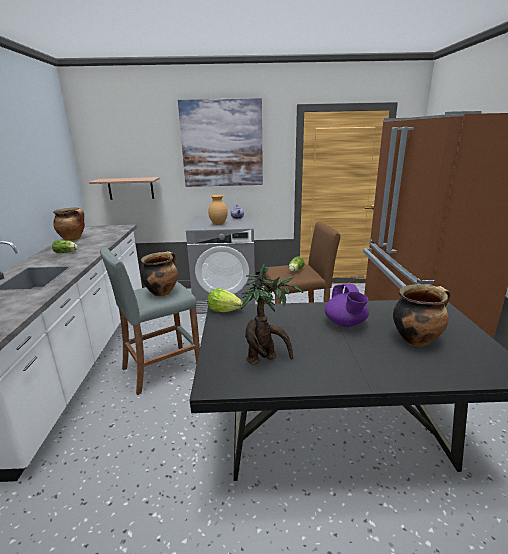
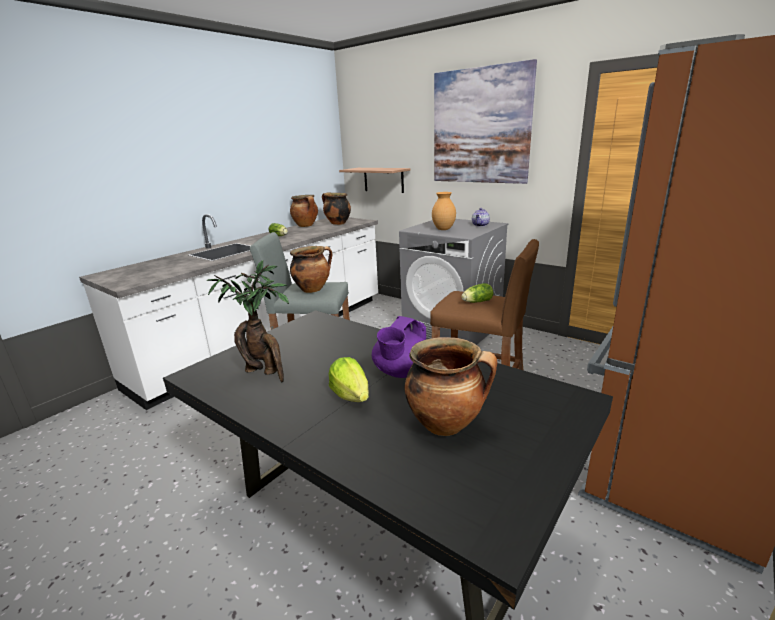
camera: 40 degrees right, 0 degrees up
lettuce [207,288,243,312] -> lettuce moved to [329,357,369,402]
none -> cooking pot [322,192,351,225]

